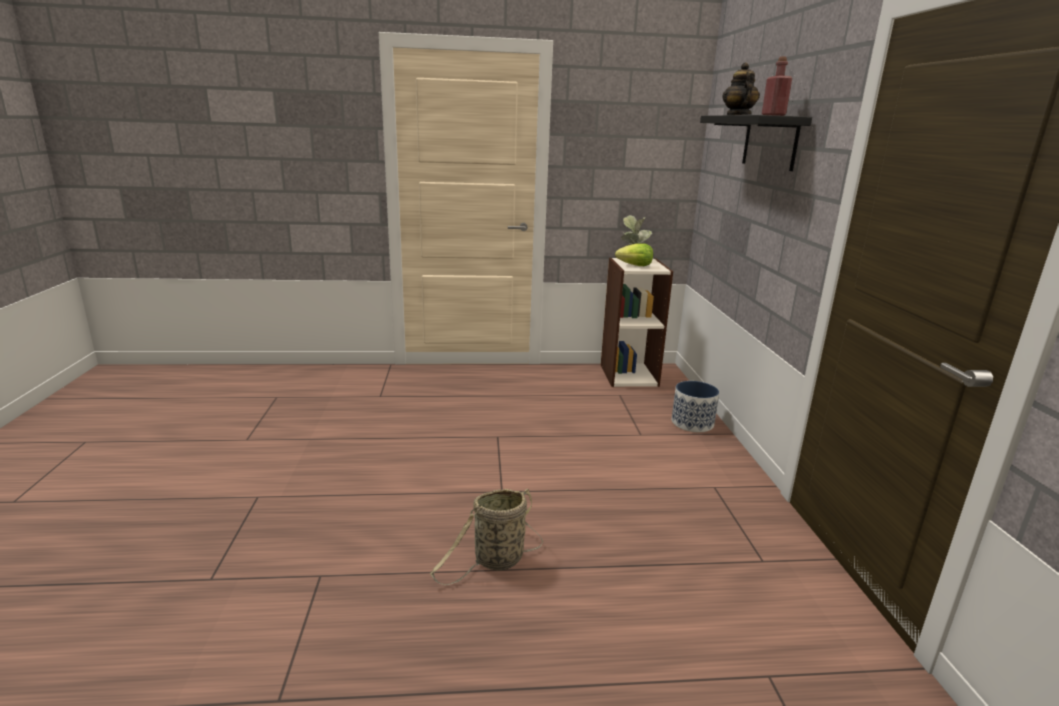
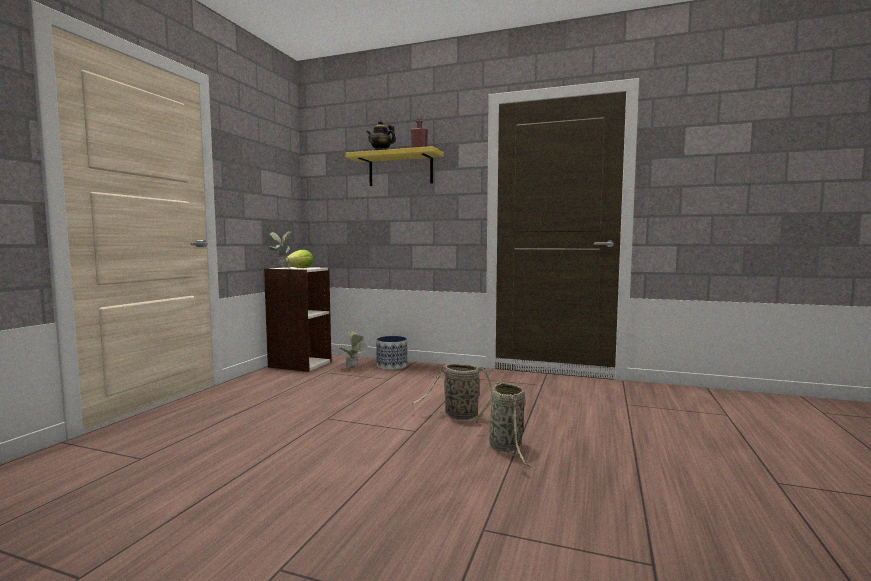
camera: 65 degrees left, 15 degrees down
black shelf [700,115,812,171] -> yellow shelf [345,146,444,186]
none -> potted plant [337,331,367,368]
none -> basket [411,364,492,420]

